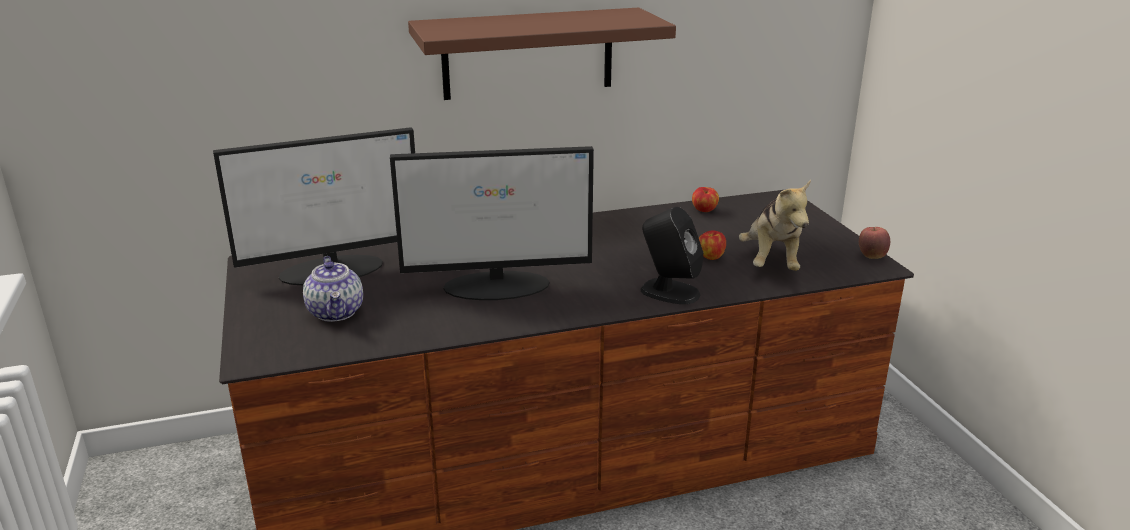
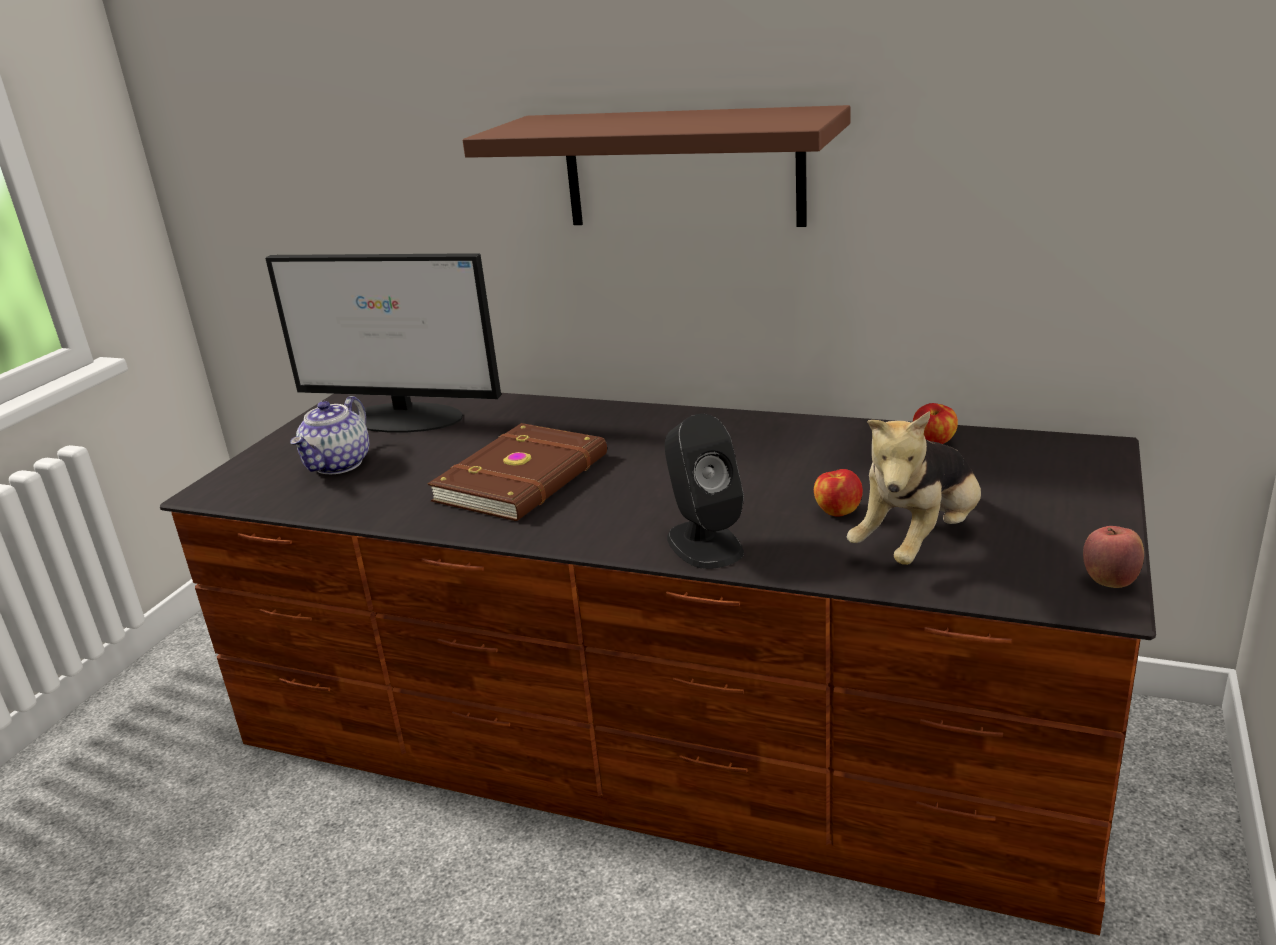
camera: 40 degrees right, 0 degrees up
monitor [390,146,594,300] -> brown book [427,423,607,521]

